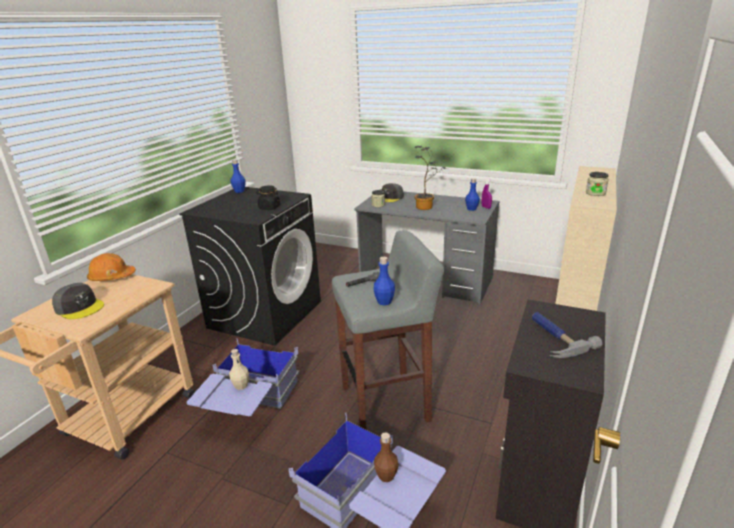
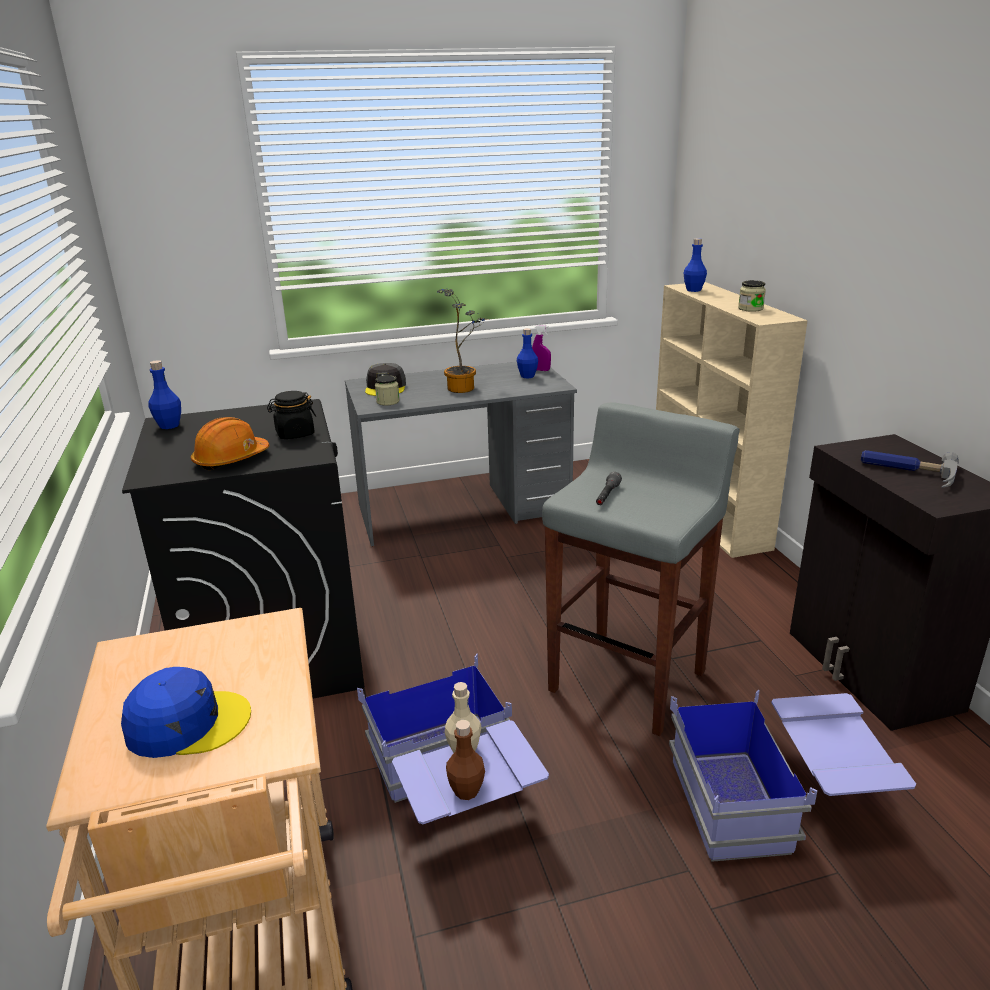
camera: 40 degrees left, 0 degrees up
grey cap [52,283,104,319] -> blue cap [121,667,251,758]
orange hard hat [87,253,136,281] -> orange hard hat moved to [191,417,269,470]
blue bottle [373,257,395,306] -> blue bottle moved to [684,238,707,292]
brown bottle [374,432,399,482] -> brown bottle moved to [446,720,485,800]

